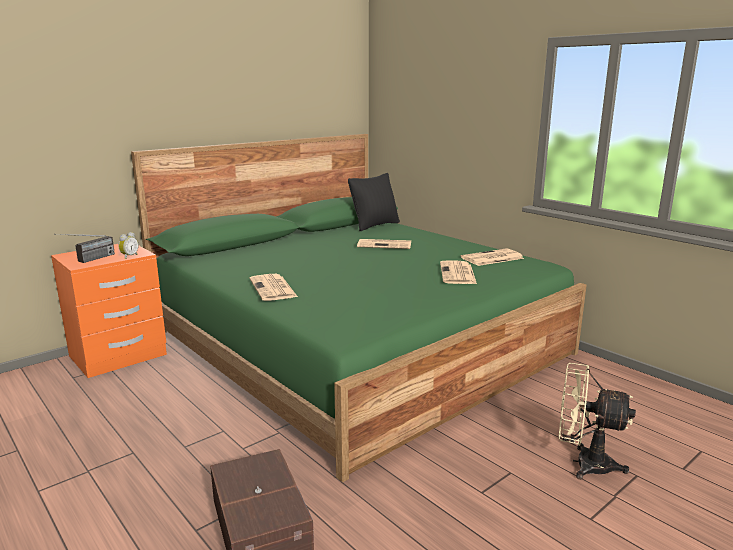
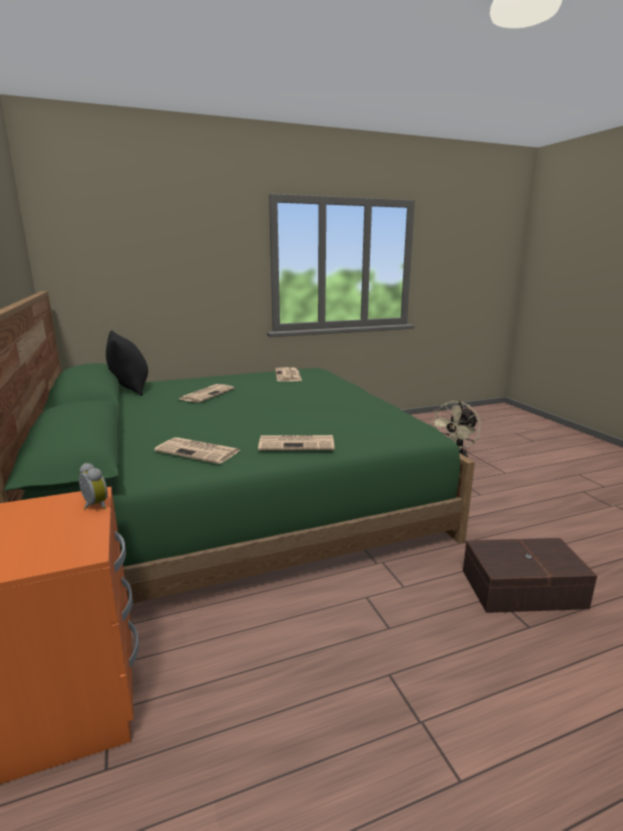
camera: 70 degrees left, 0 degrees up
radio [54,234,115,263] -> none
newspaper [440,260,477,284] -> newspaper moved to [154,437,241,464]

